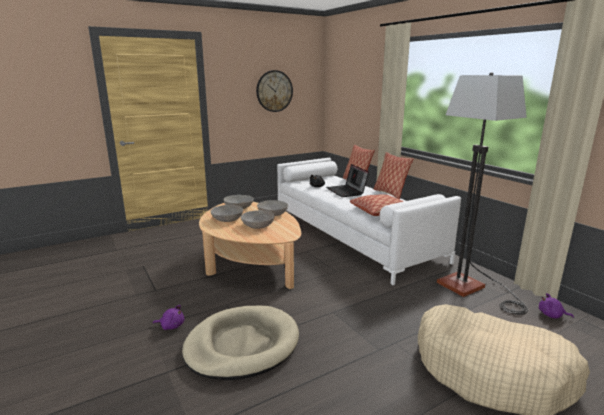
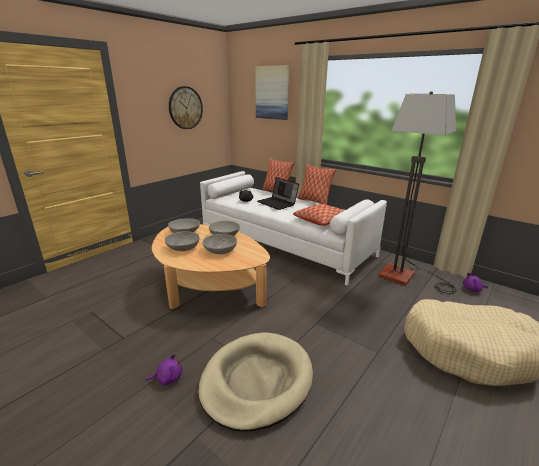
camera: 20 degrees left, 5 degrees up
none -> picture [255,65,289,120]

